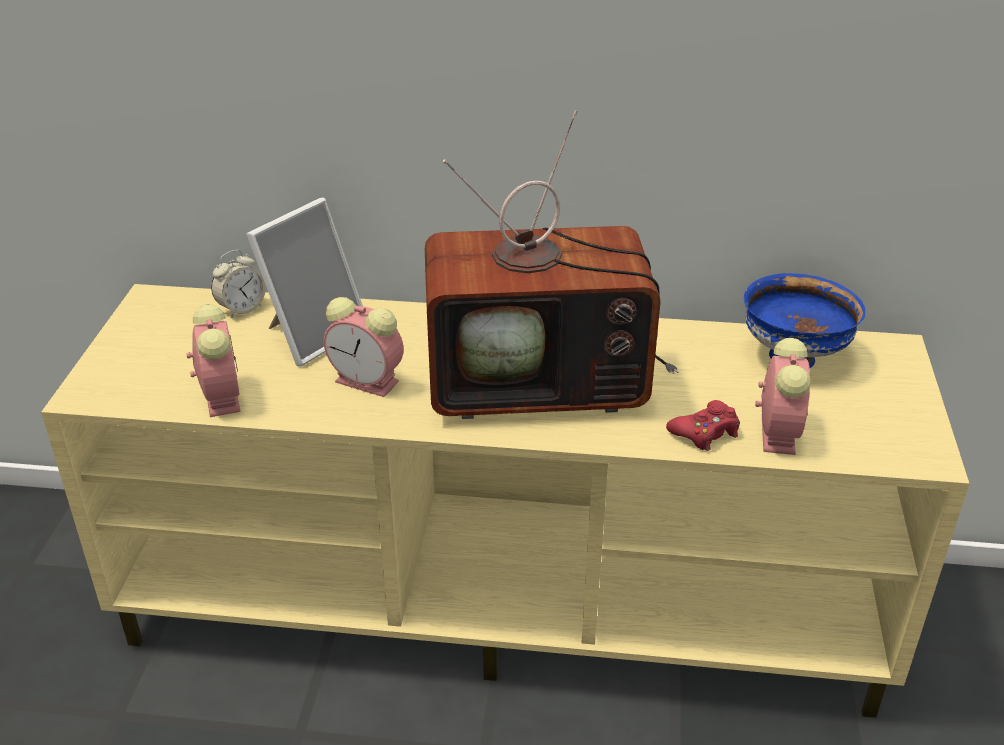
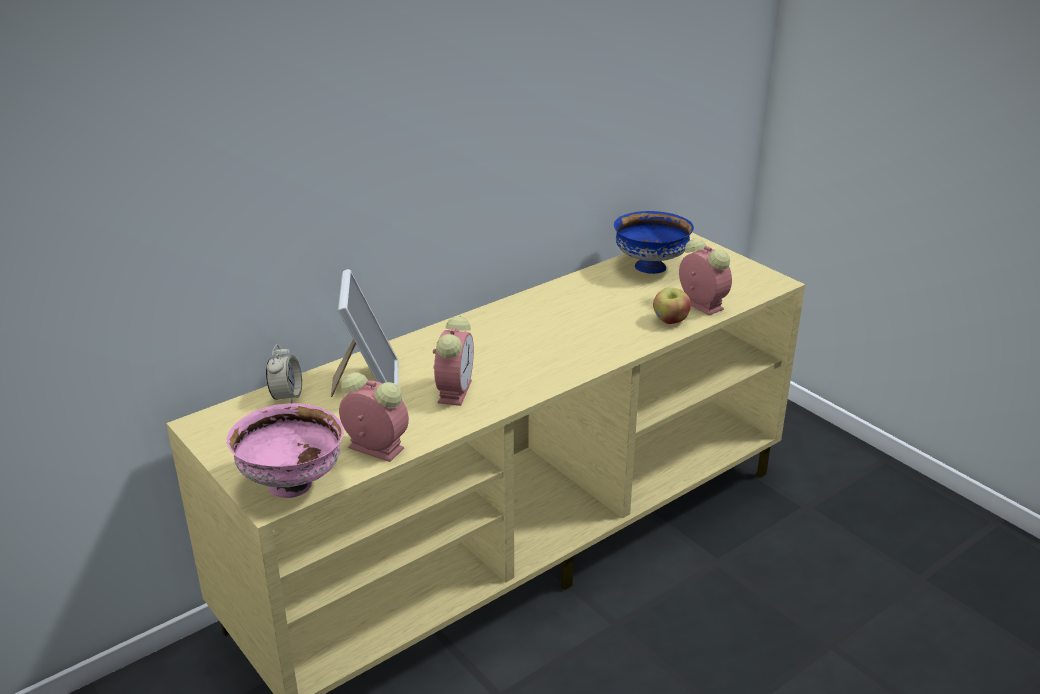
camera: 45 degrees left, 5 degrees down
alarm clock [324,297,404,397] -> alarm clock turned 60 degrees counterclockwise [433,316,474,406]
television [425,110,678,419] -> none
red game controller [666,400,740,451] -> apple [653,288,691,324]
none -> pink bowl [227,403,344,498]

